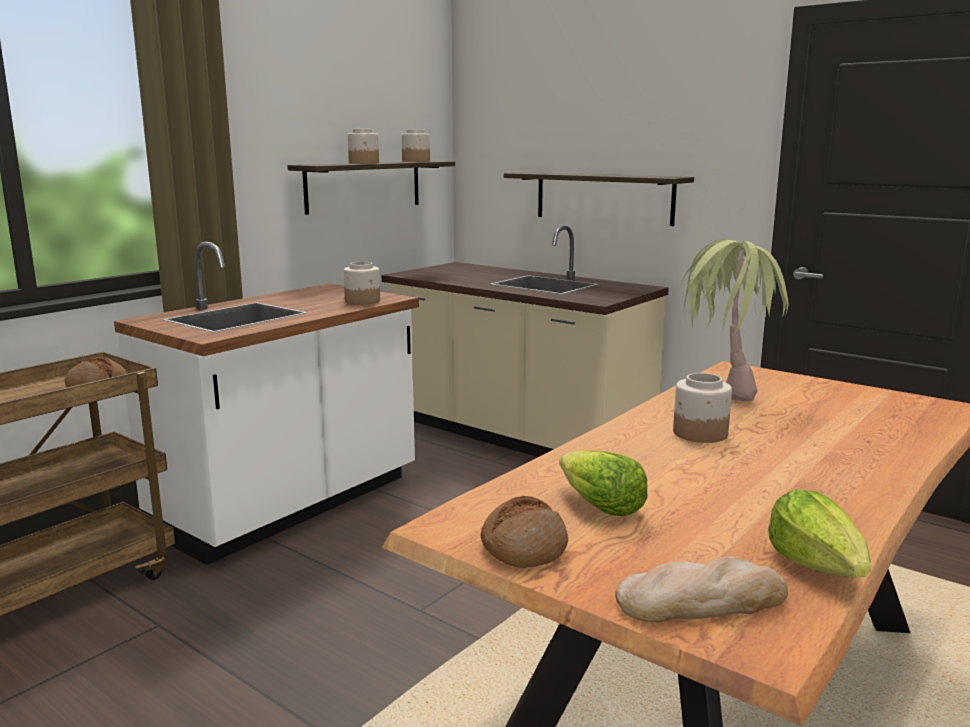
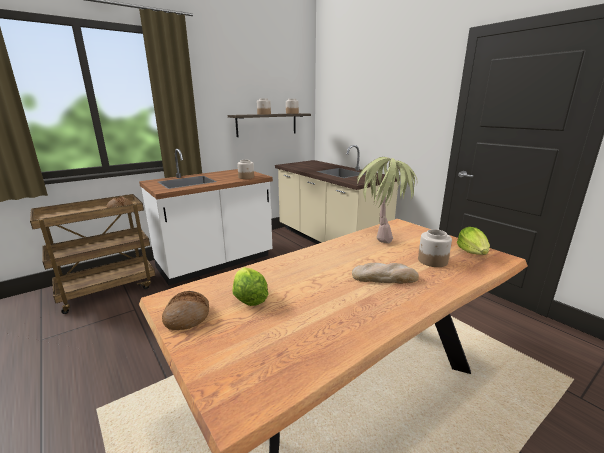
camera: 15 degrees right, 5 degrees up
shelf [504,172,694,226] -> none
bread [615,557,788,622] -> bread moved to [352,263,419,284]
jar [673,373,732,443] -> jar moved to [418,229,452,267]
lettuce [768,489,871,578] -> lettuce moved to [457,227,490,255]

